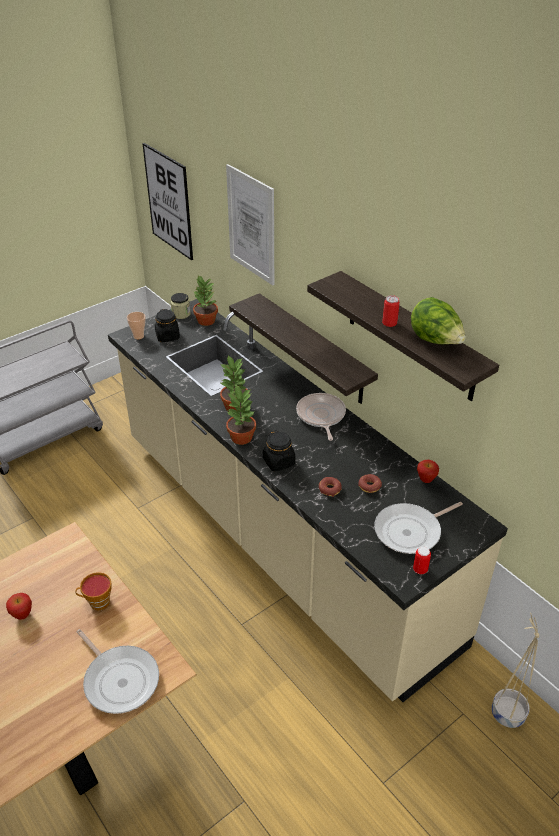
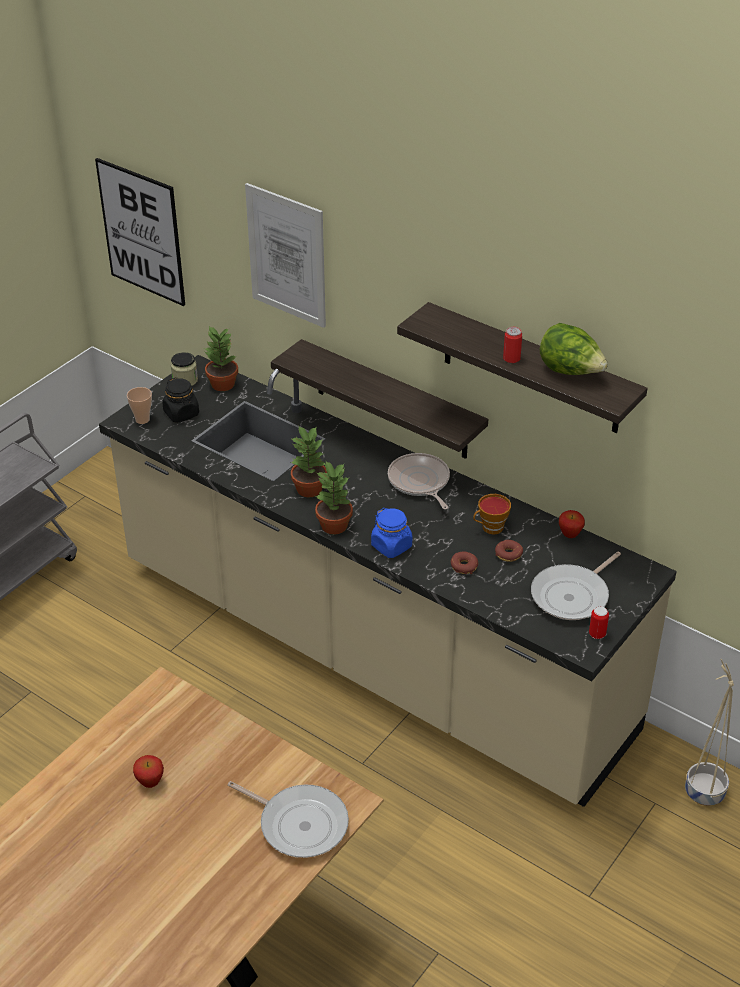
camera: 15 degrees left, 0 degrees up
cup [75,572,111,611] -> cup moved to [473,494,511,534]
black jar [263,430,295,472] -> blue jar [371,508,412,558]

